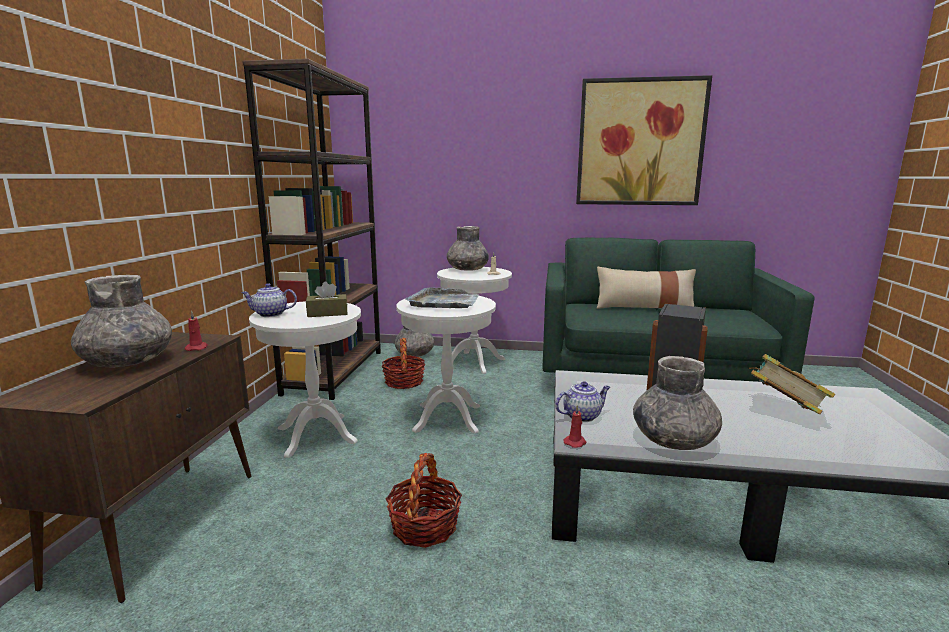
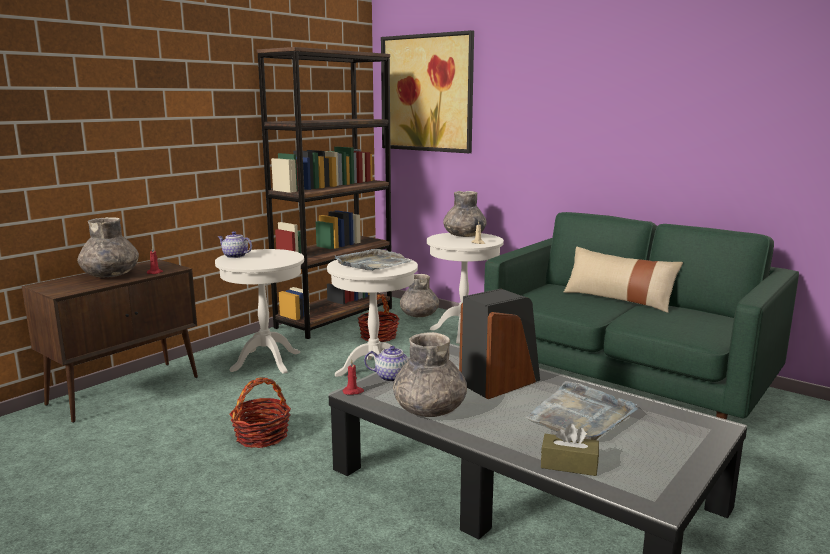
camera: 30 degrees right, 0 degrees up
brown tissue box [306,282,348,317] -> brown tissue box moved to [541,424,599,476]
picture [576,75,712,205] -> picture moved to [381,30,474,153]
book [749,354,835,414] -> grey tray [525,381,638,440]

